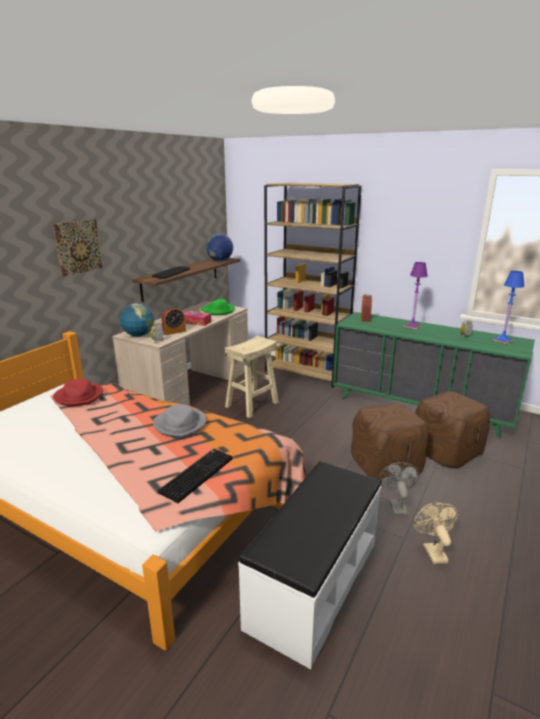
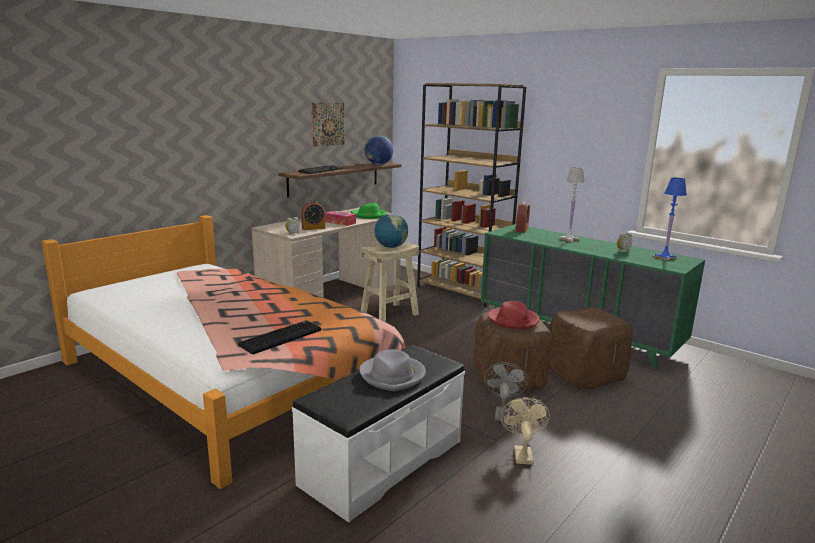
camera: 10 degrees right, 5 degrees down
picture [53,219,103,277] -> picture moved to [312,103,345,147]
red hat [53,378,103,406] -> red hat moved to [488,301,539,329]
globe [120,303,154,337] -> globe moved to [374,214,408,248]
grey hat [153,404,207,438] -> grey hat moved to [359,350,426,391]
purple table lamp [403,262,428,330] -> white table lamp [559,167,585,243]

